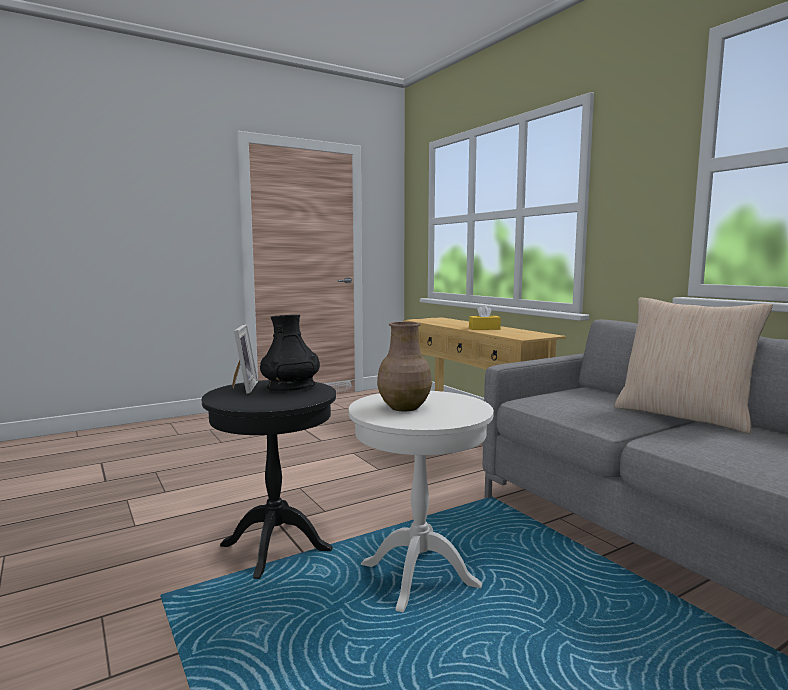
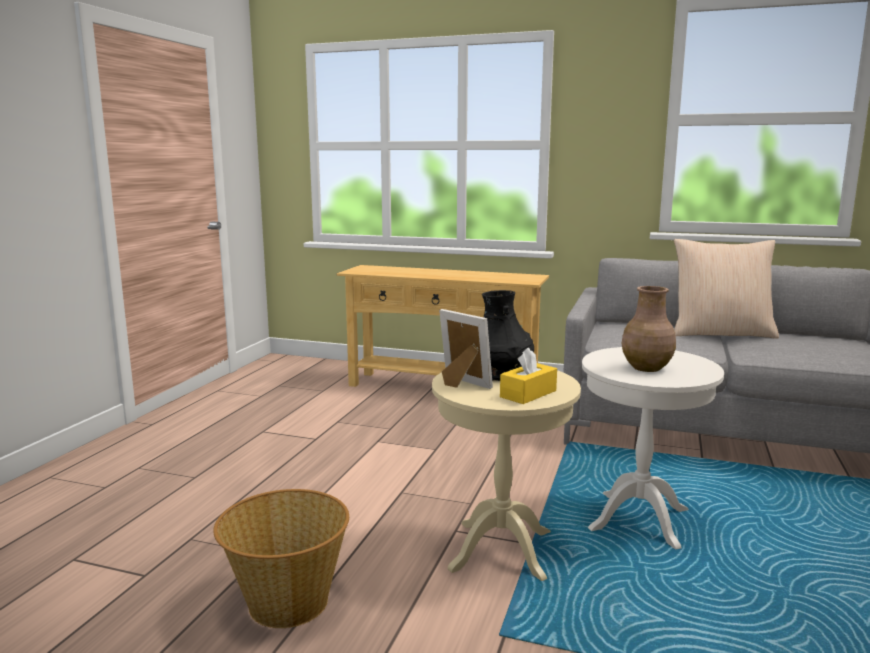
camera: 40 degrees left, 5 degrees up
black side table [202,380,336,579] -> beige side table [432,370,581,581]
yellow tissue box [469,305,501,330] -> yellow tissue box moved to [500,348,557,404]
none -> basket [213,489,349,628]

